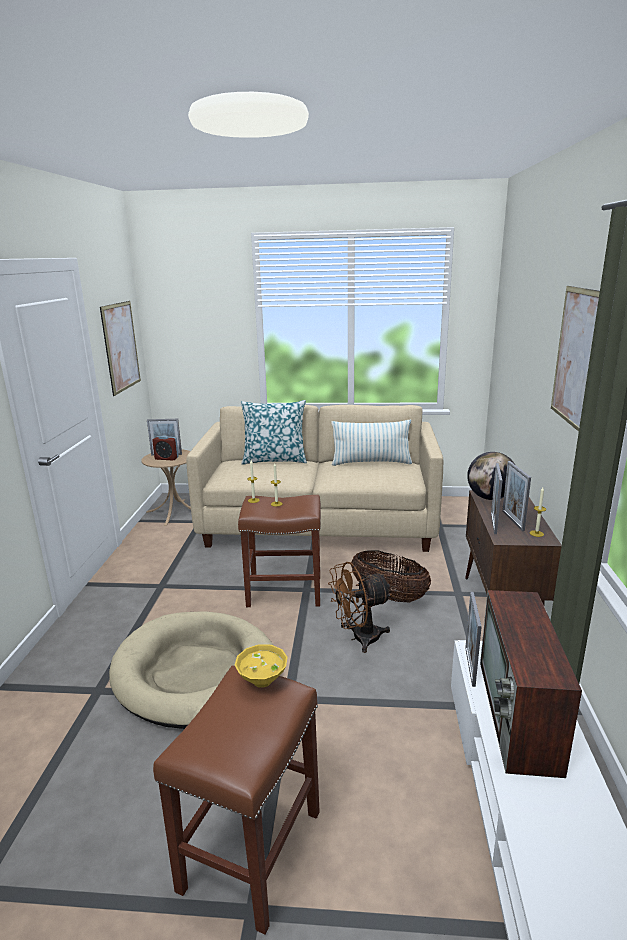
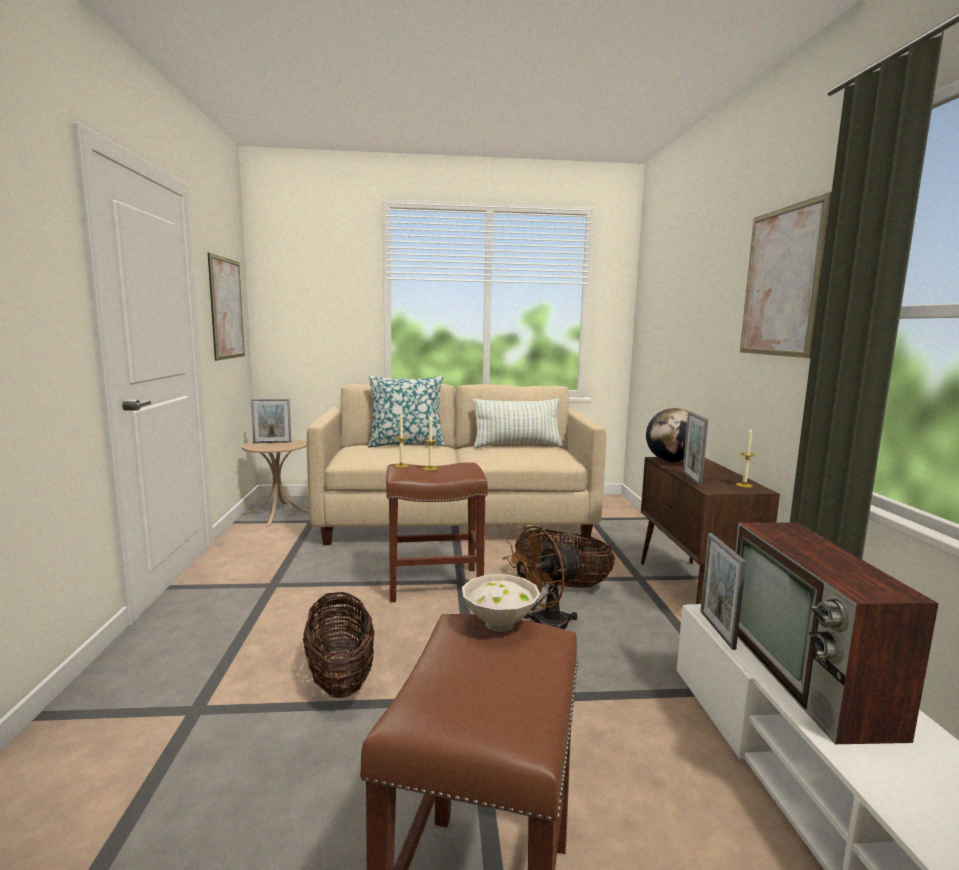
camera: 10 degrees left, 10 degrees down
beige dog bed [109,611,274,729] -> basket [303,591,374,698]
alarm clock [152,435,179,461] -> none
yellow bowl [235,644,288,688] -> white bowl [462,574,540,632]
picture frame [502,461,531,531] -> none

